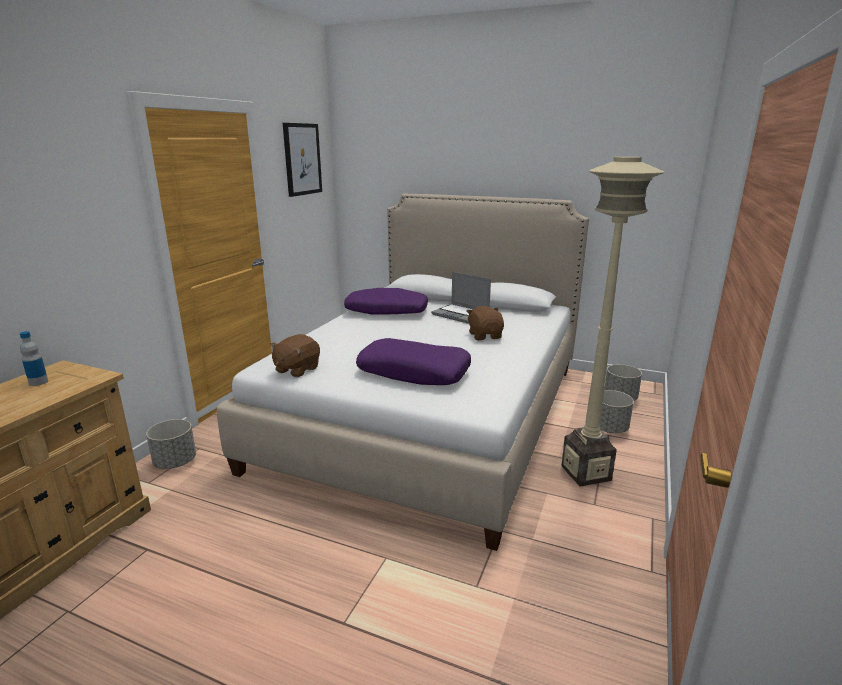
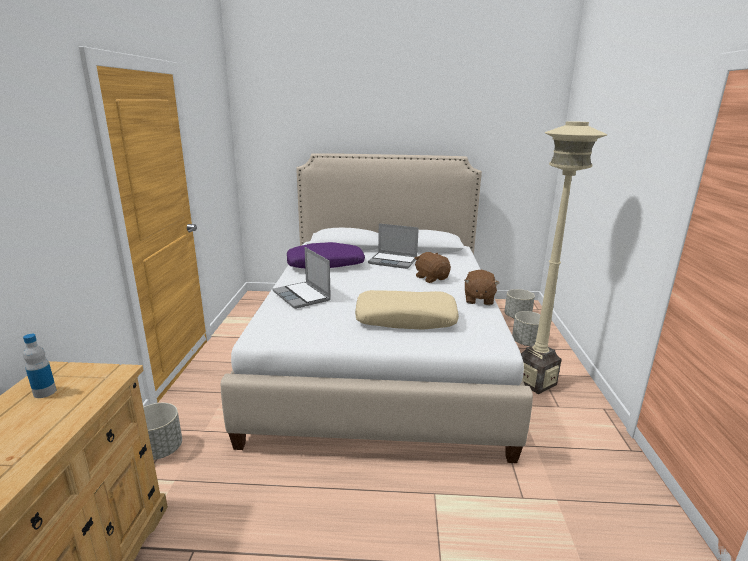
camera: 20 degrees left, 0 degrees up
brown plush toy [270,334,320,377] -> brown plush toy moved to [464,270,499,305]
picture [283,123,322,197] -> none
purple pillow [356,338,471,385] -> beige pillow [355,290,459,330]
none -> laptop [273,247,331,309]

